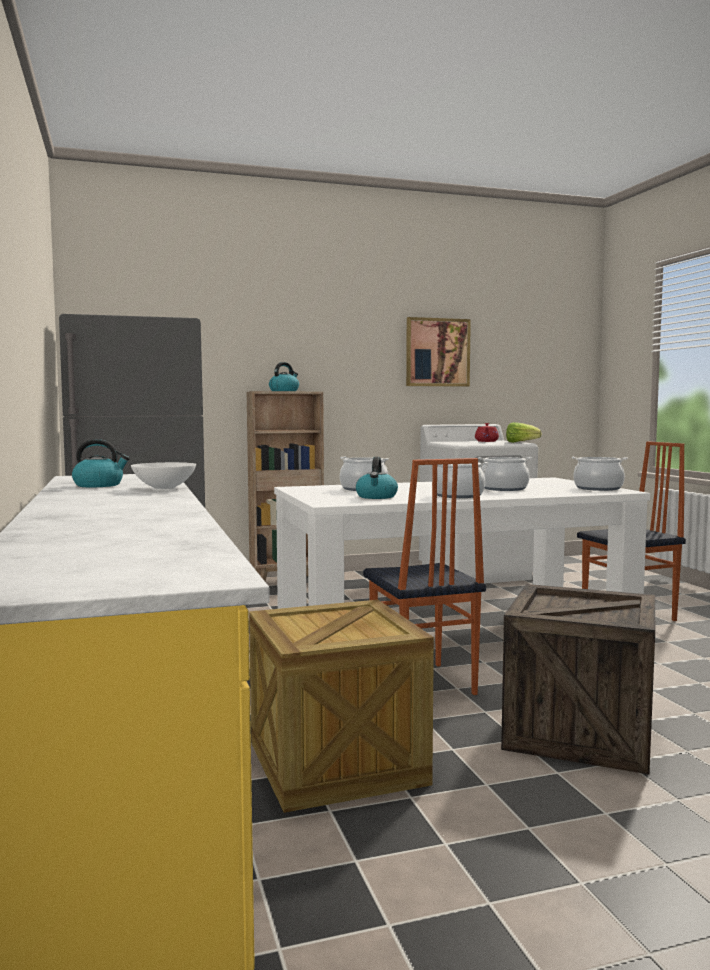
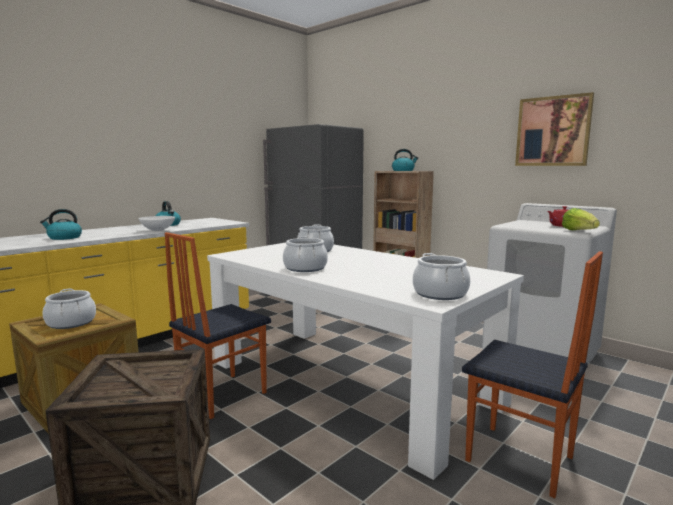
camera: 60 degrees right, 5 degrees up
kettle [356,457,398,499] -> kettle moved to [40,209,82,240]
cooking pot [478,457,532,491] -> cooking pot moved to [43,288,96,329]

